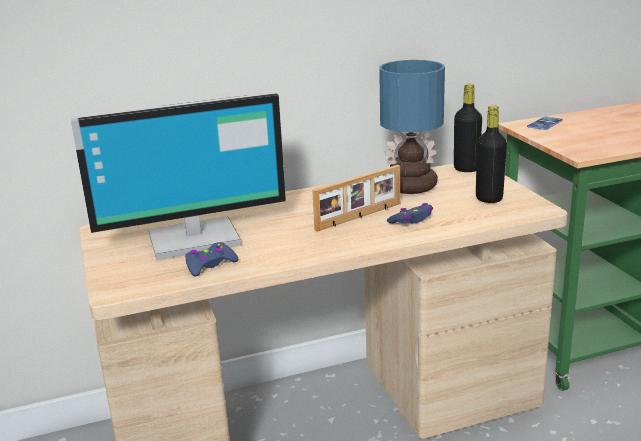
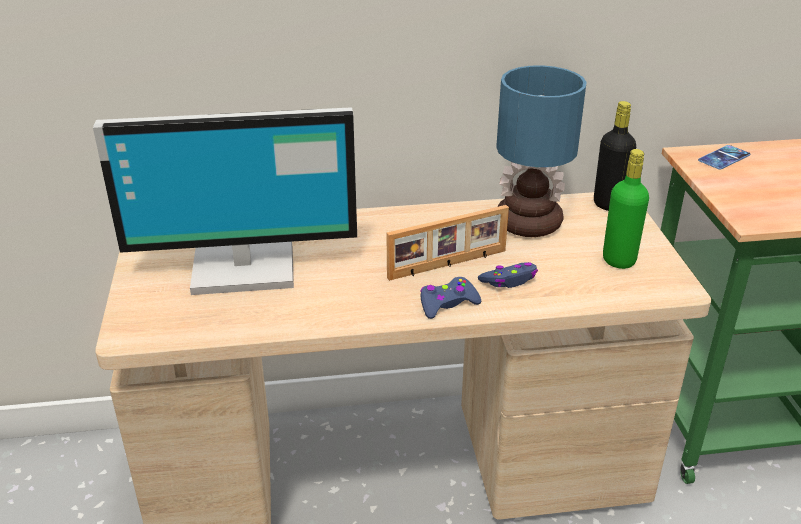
camera: 10 degrees right, 10 degrees up
blue game controller [185,242,238,276] -> blue game controller moved to [420,277,481,319]
black bottle [476,105,507,203] -> green bottle [603,149,649,269]

